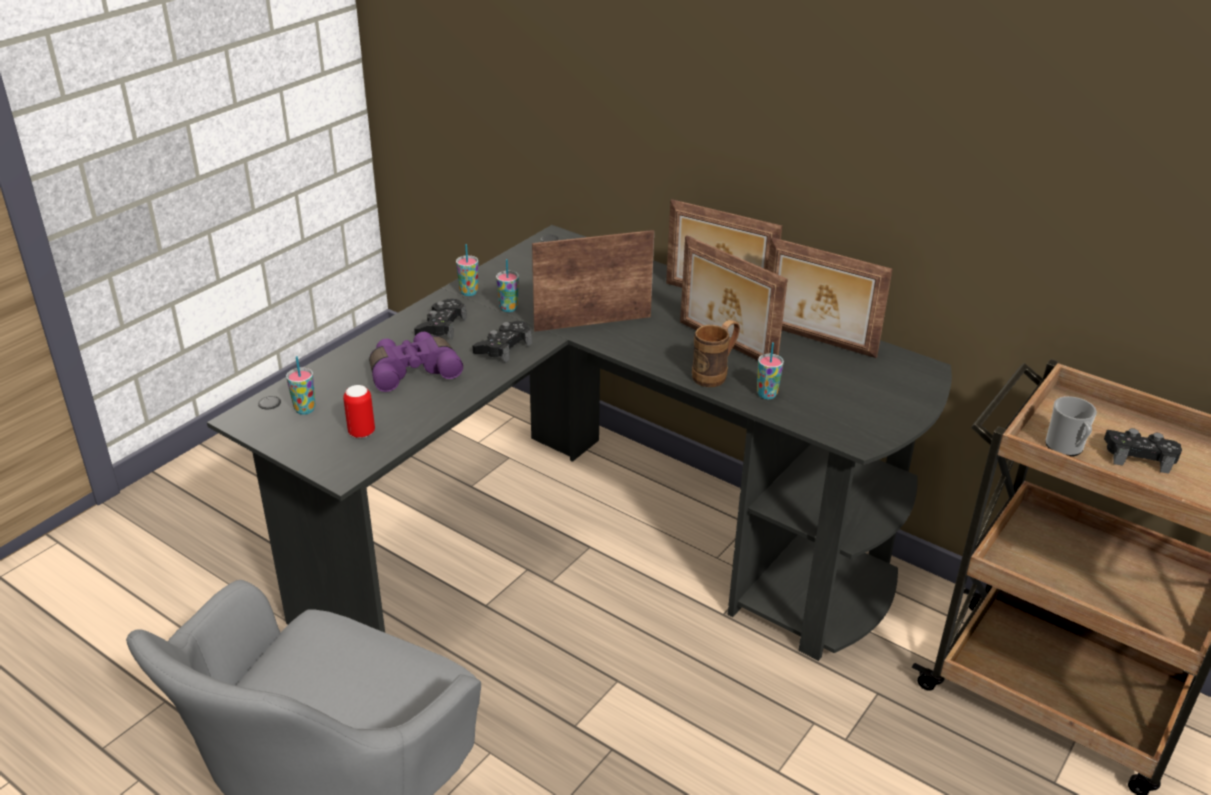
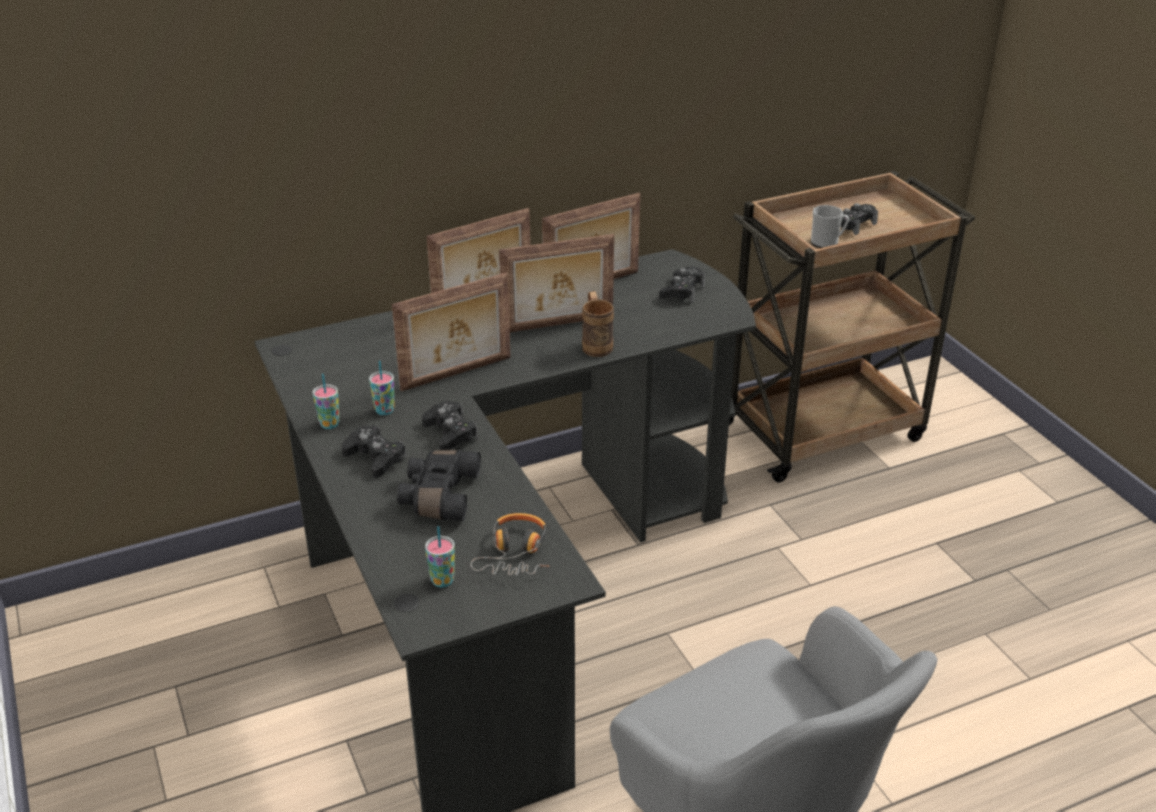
camera: 60 degrees left, 0 degrees up
can [343,385,375,438] -> headphones [470,513,549,575]
purple binoculars [369,332,463,392] -> black binoculars [397,450,481,521]
picture frame [532,230,654,332] -> picture frame turned 135 degrees counterclockwise [392,273,511,391]
cup [757,342,784,399] -> none
none -> black game controller [659,267,705,303]

